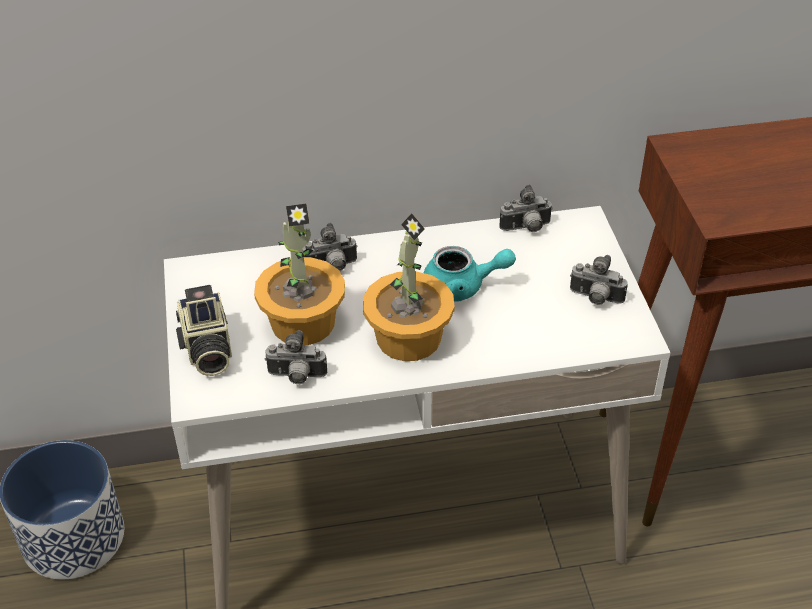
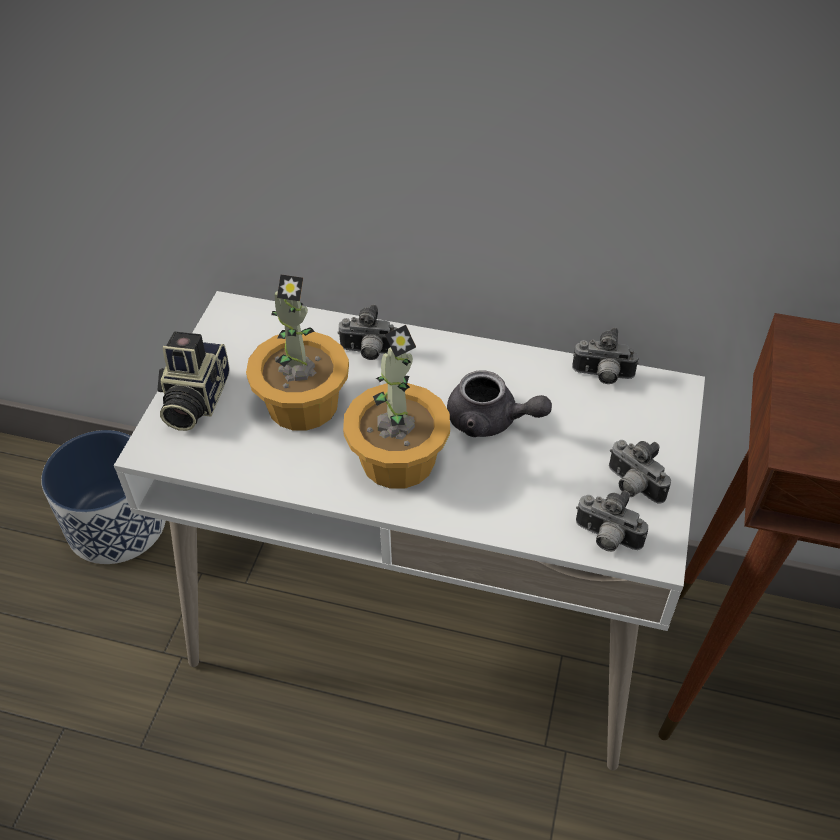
camera: 25 degrees right, 5 degrees up
camera [265,330,327,384] -> camera moved to [576,490,648,552]
turquoise teapot [424,246,516,302] -> grey teapot [447,371,552,437]

